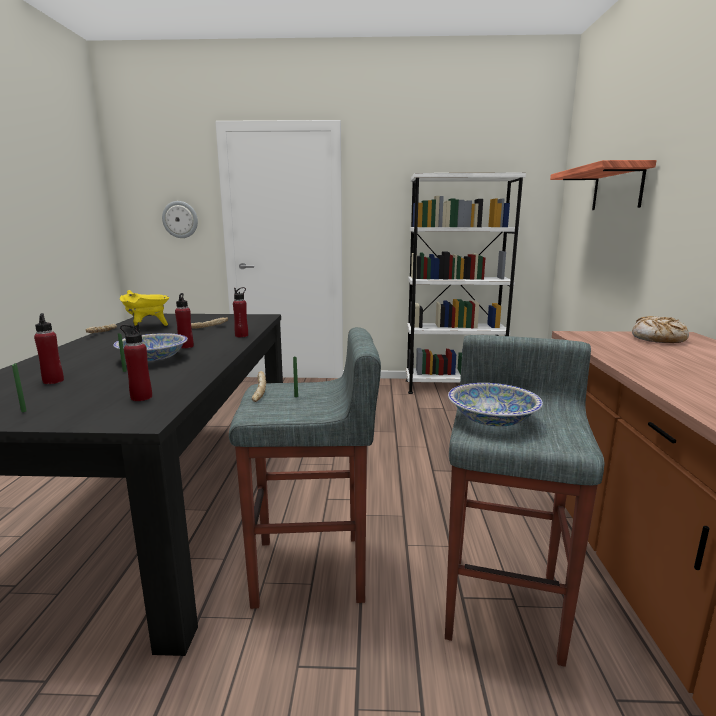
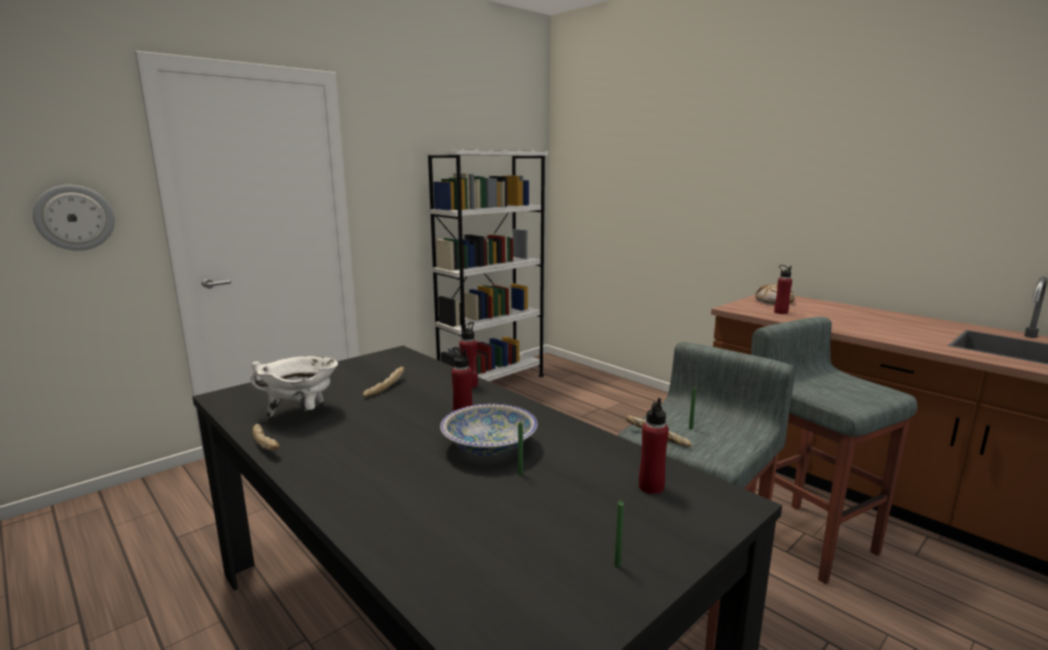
camera: 45 degrees left, 0 degrees up
red bottle [34,313,64,384] -> red bottle moved to [774,265,792,314]
yellow cooking pot [120,290,169,326] -> white cooking pot [250,356,338,417]
bowl [448,383,543,426] -> none
shelf [550,160,657,210] -> none

